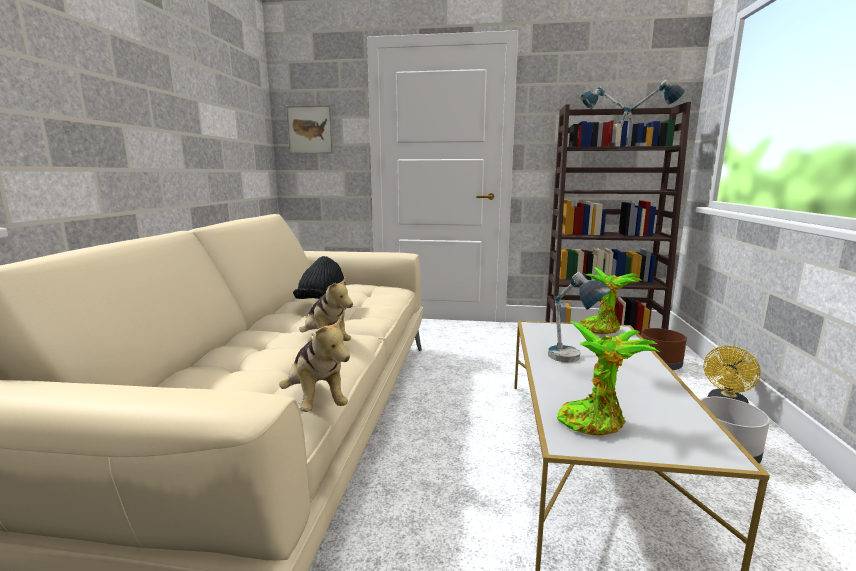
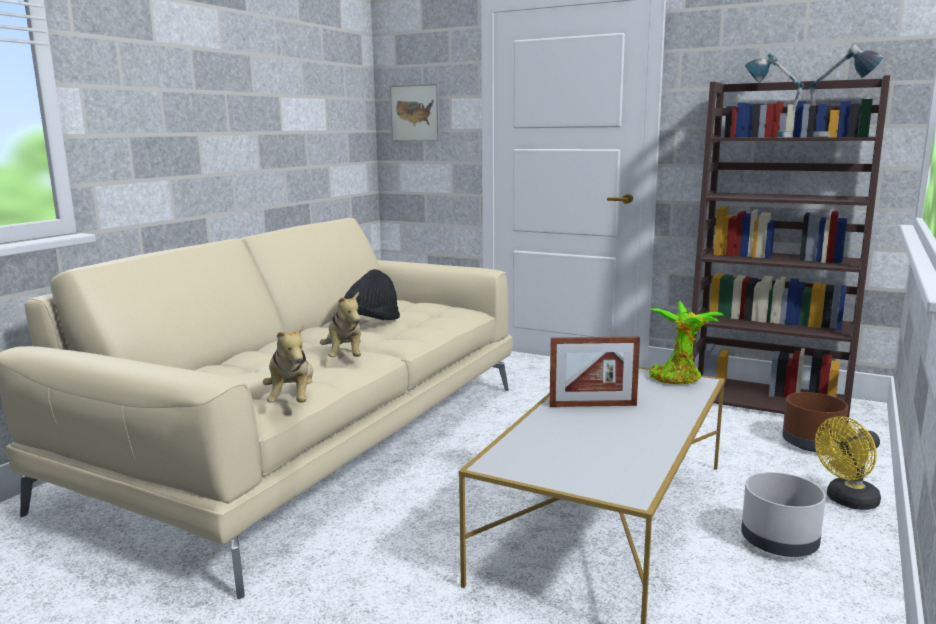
camera: 20 degrees right, 0 degrees up
table lamp [548,272,612,362] -> picture frame [550,336,640,407]
potted plant [557,322,659,436] -> none

